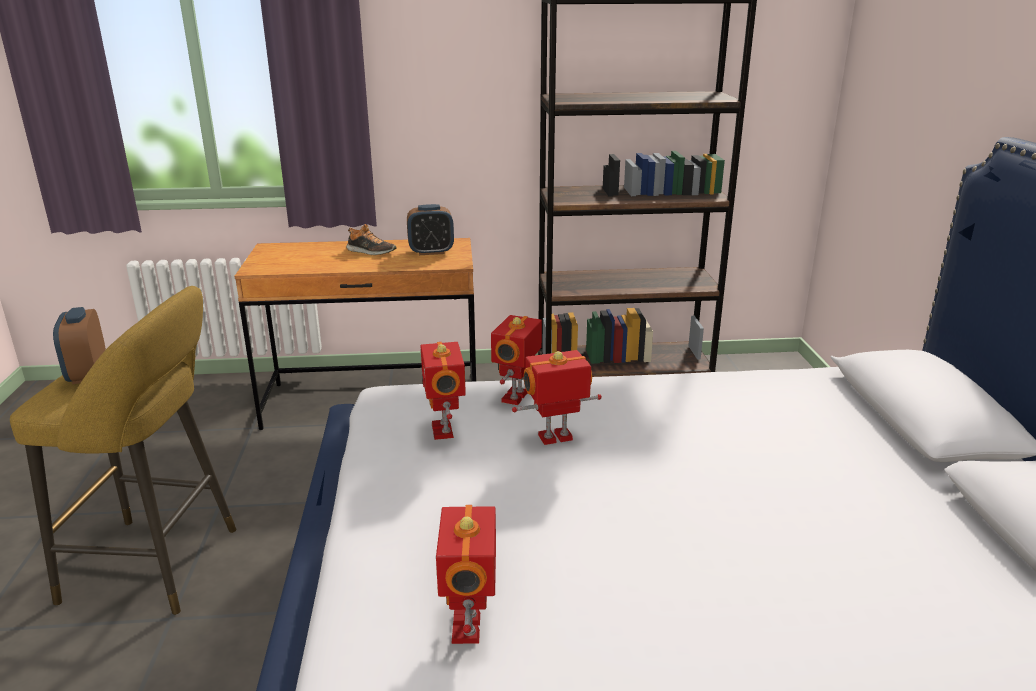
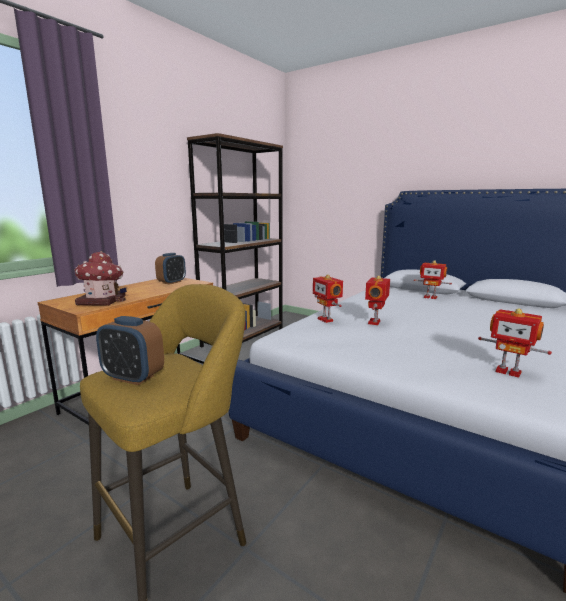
camera: 50 degrees left, 10 degrees down
shoe [346,224,396,255] -> none
toy robot [420,342,466,440] -> toy robot moved to [414,260,452,299]
none -> toy house [75,251,127,306]

